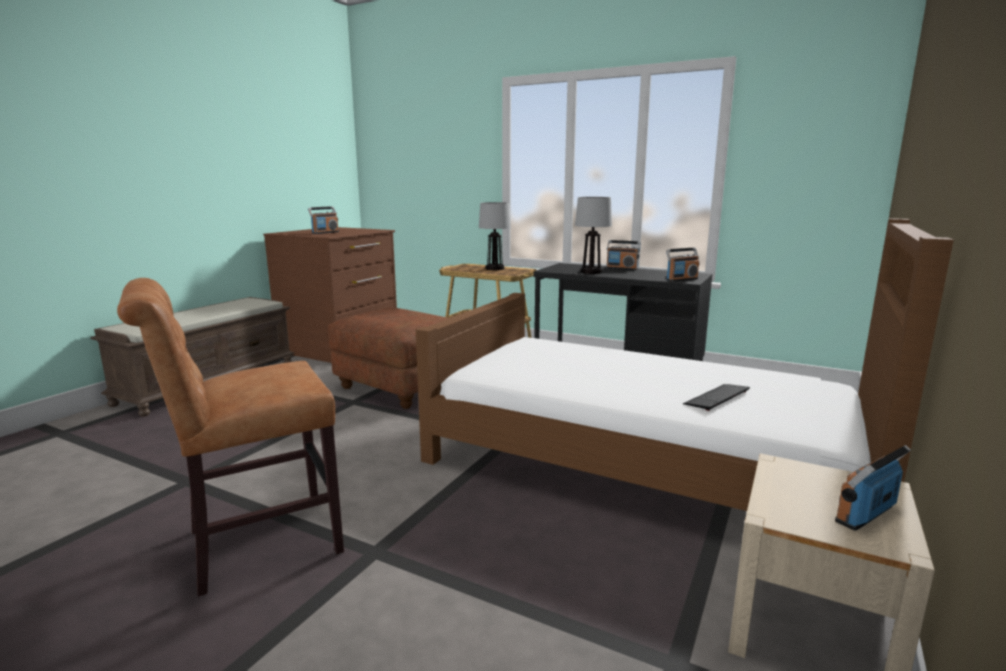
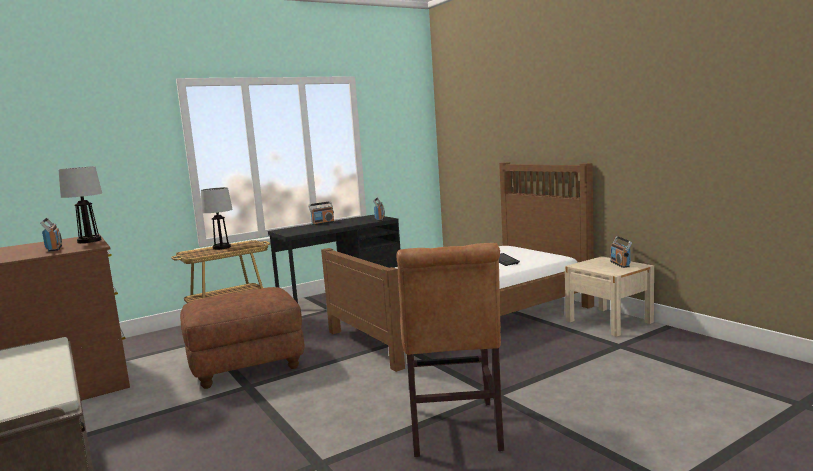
camera: 60 degrees left, 5 degrees down
table lamp [575,197,612,274] -> table lamp moved to [58,166,102,243]

